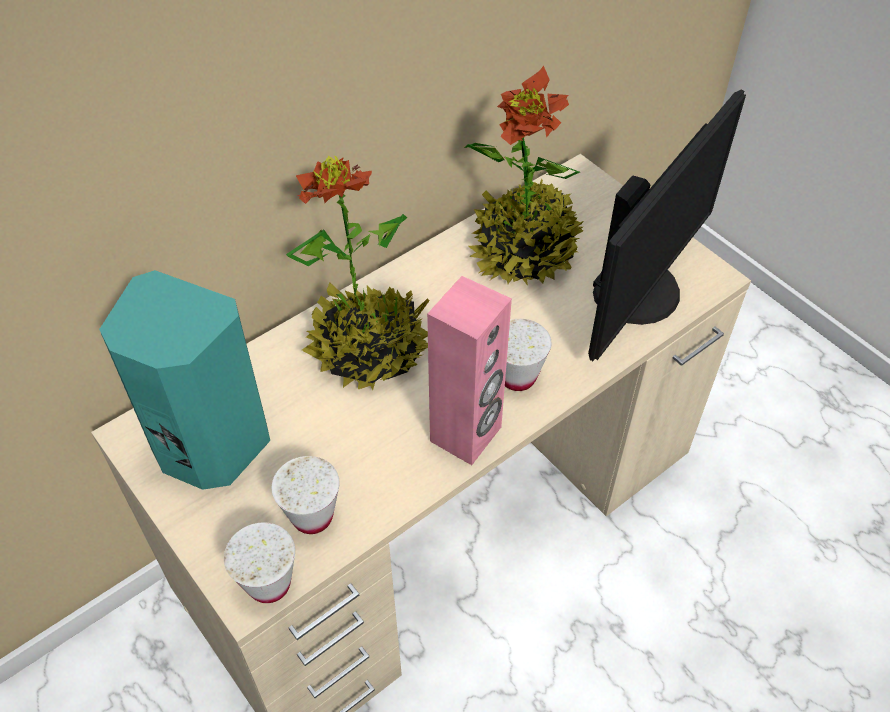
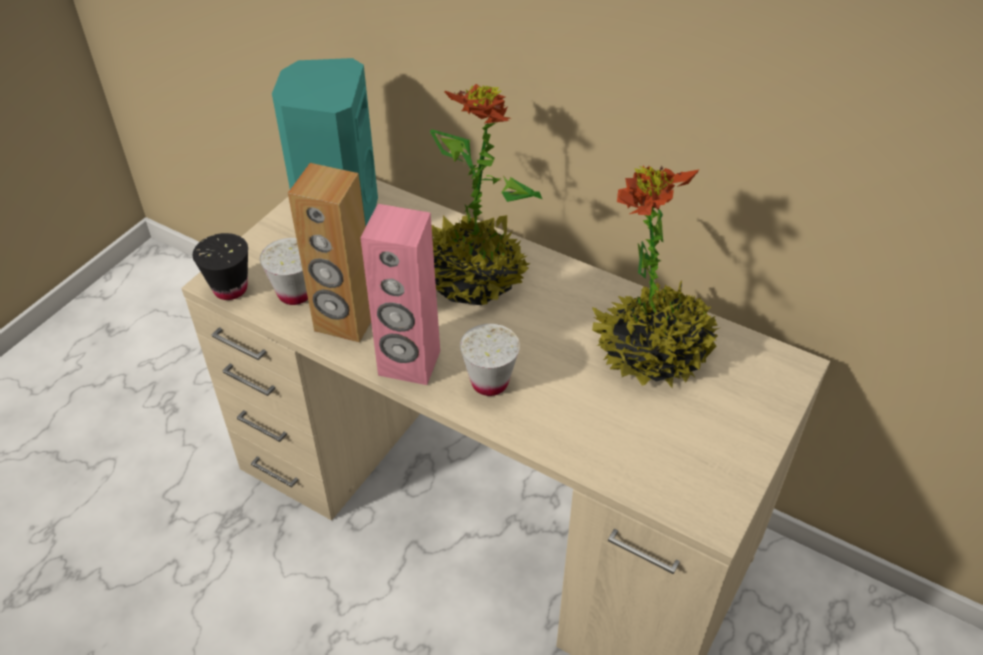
camera: 70 degrees right, 5 degrees down
white cup [224,523,295,603] -> black cup [193,233,248,300]
monitor [588,90,746,361] -> none
none -> brown speaker [288,163,371,343]

